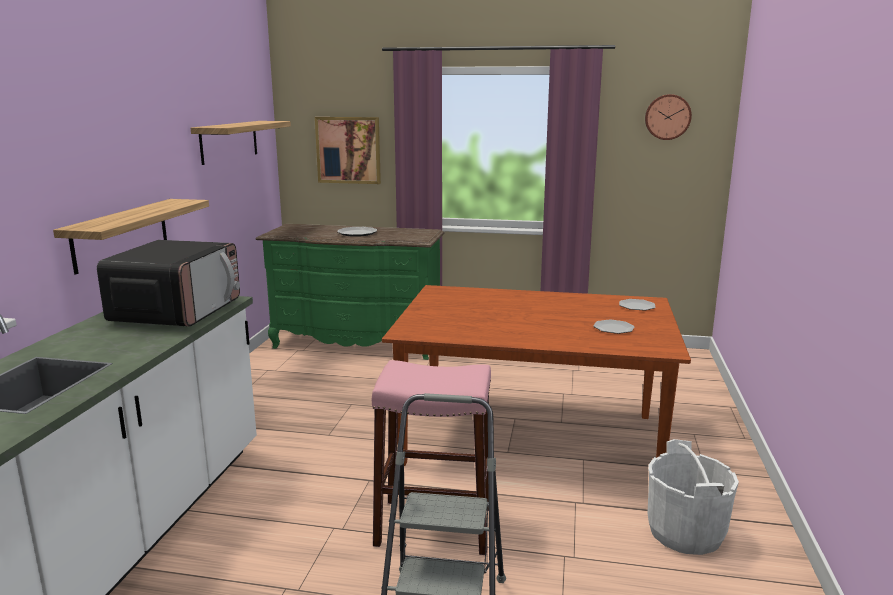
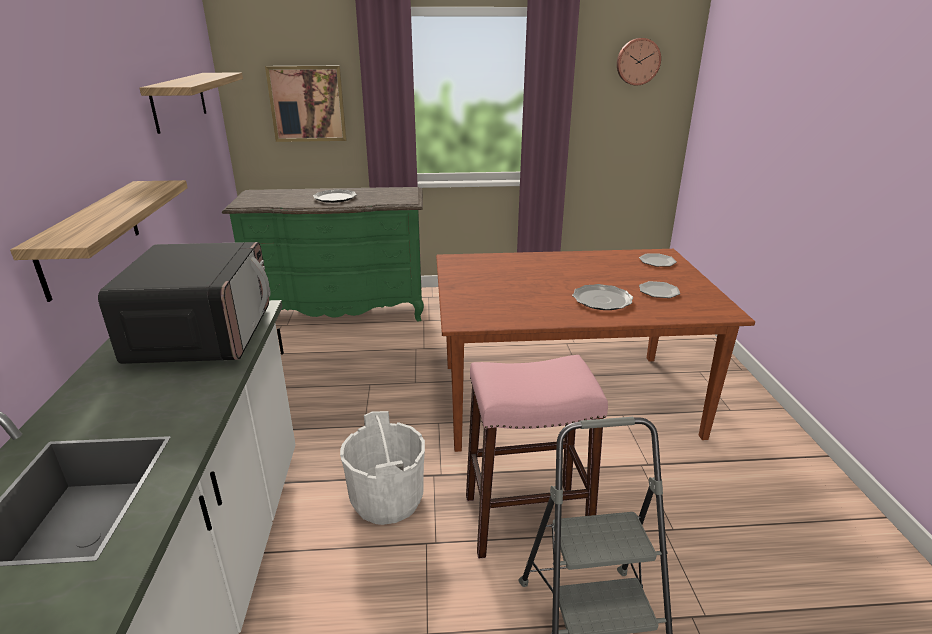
camera: 15 degrees left, 10 degrees up
white bucket [647,439,739,555] -> white bucket moved to [340,411,425,525]
none -> plate [572,284,633,310]

